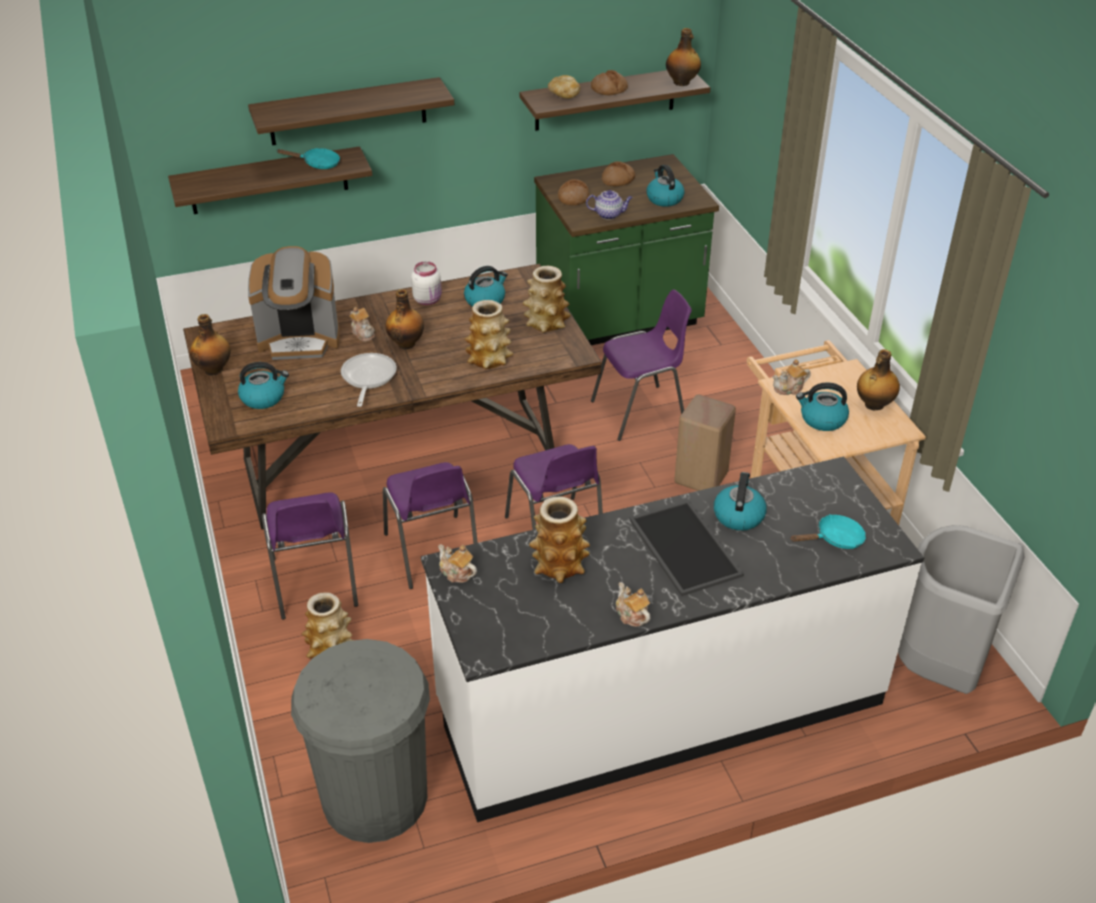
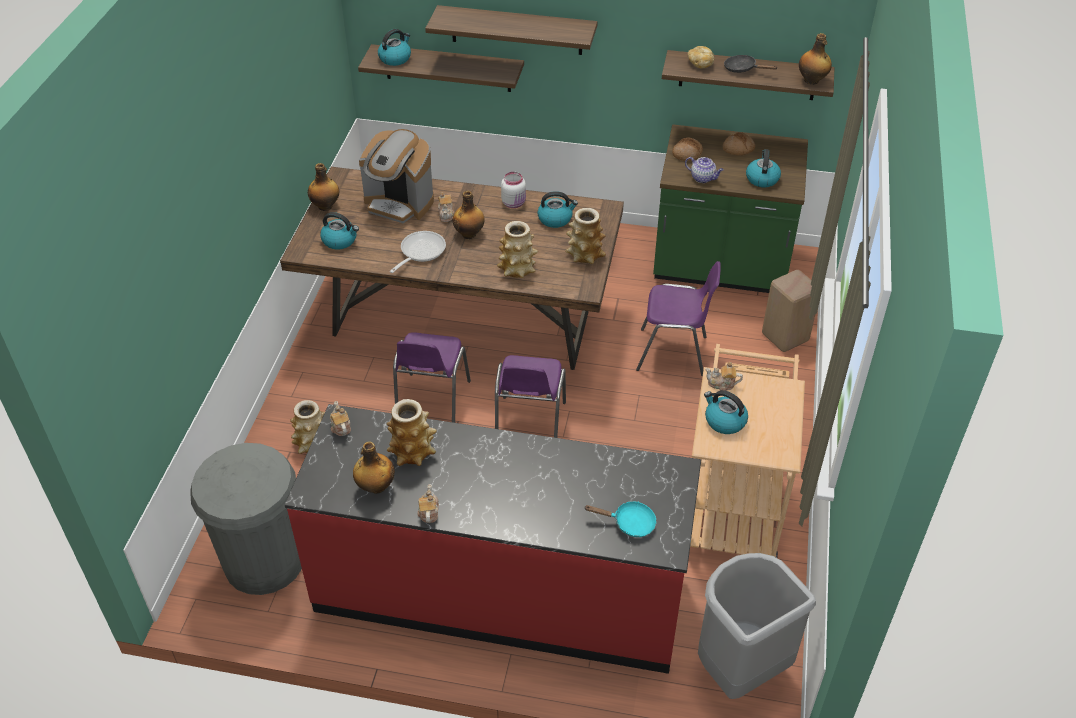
camera: 30 degrees right, 5 degrees up
purple chair [262,492,358,620] -> none
turquoise frying pan [277,148,340,169] -> none
white counter [421,457,924,822] -> red counter [285,404,701,674]
bread [591,70,628,95] -> black frying pan [724,55,777,73]
tray [629,500,744,596] -> none
beige stool [674,394,736,491] -> beige stool moved to [762,270,815,352]
kettle [714,472,767,531] -> kettle moved to [378,29,411,66]
bottle [857,349,900,411] -> bottle moved to [353,442,395,494]

